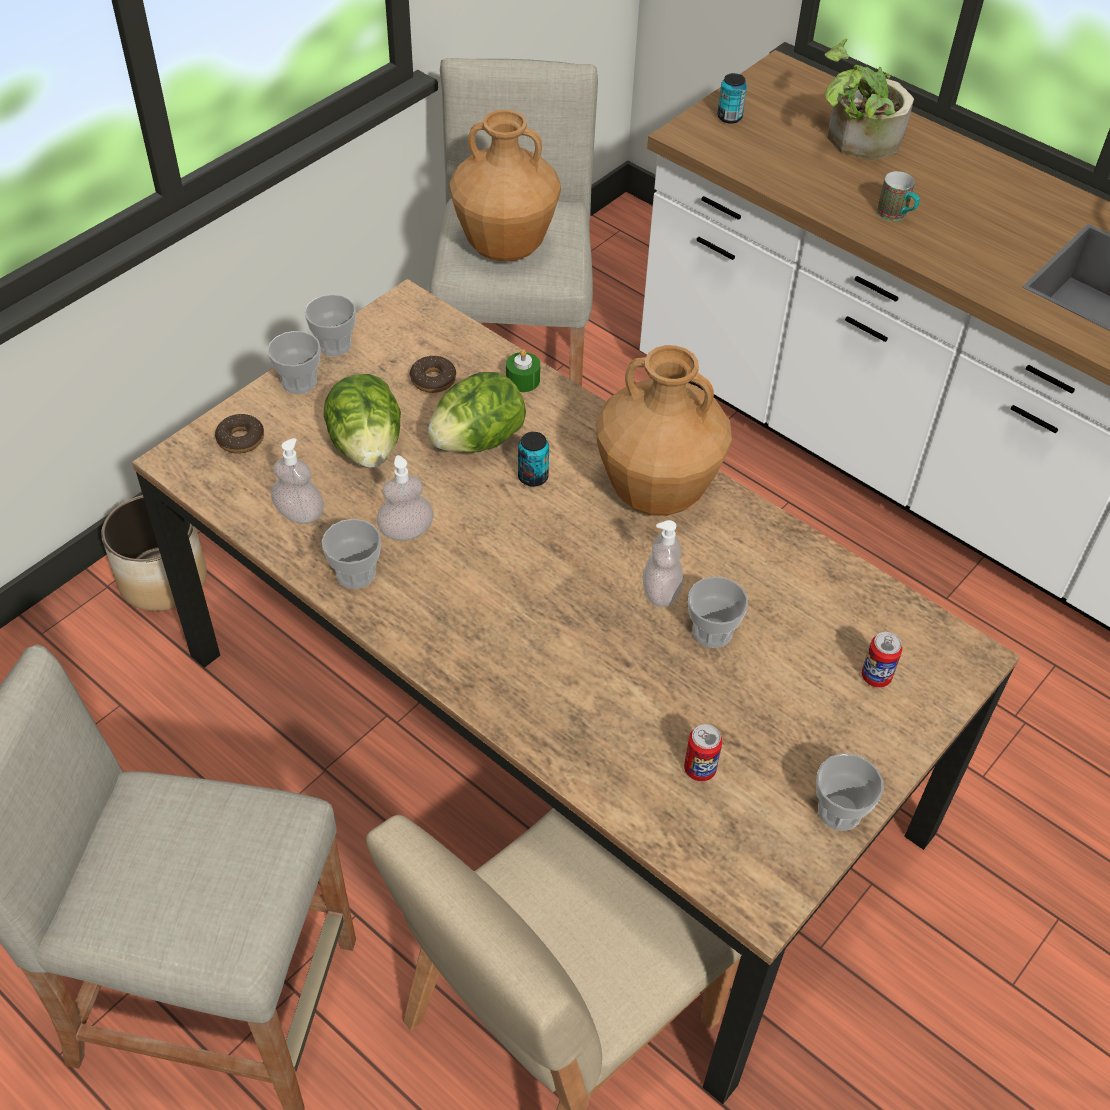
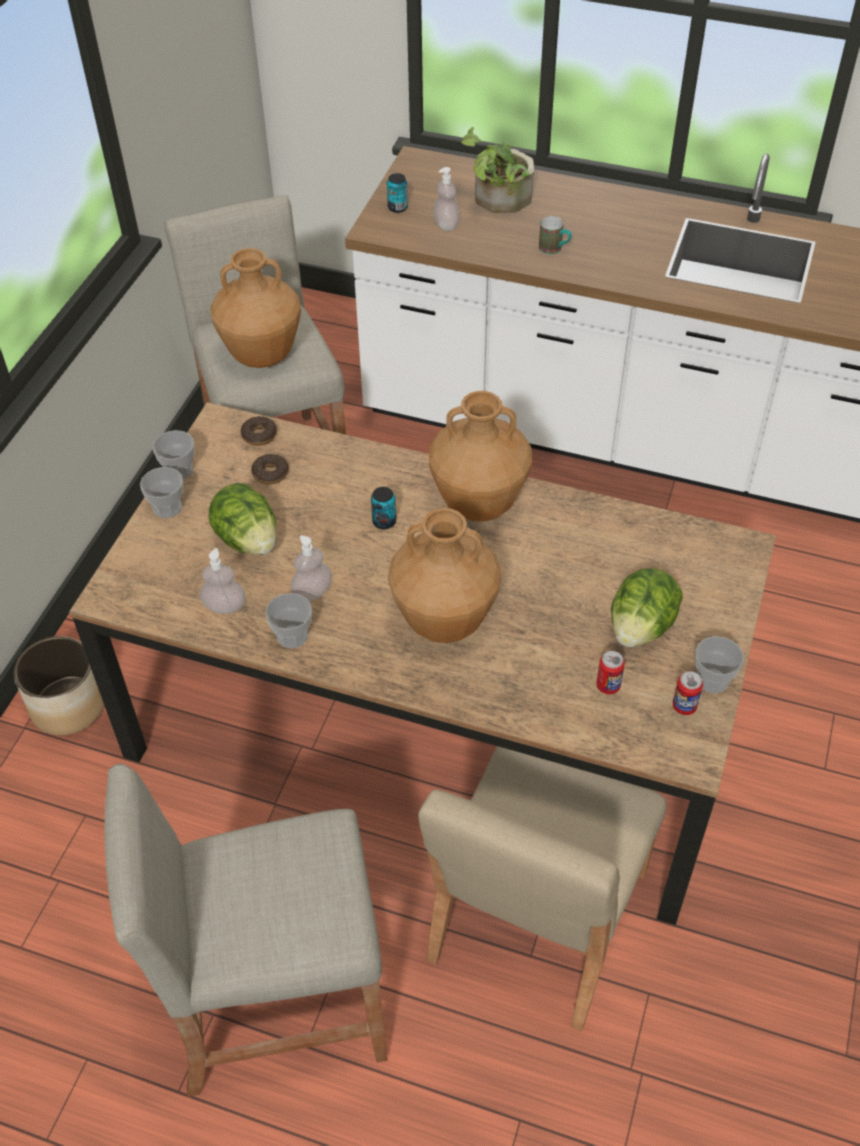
camera: 20 degrees left, 0 degrees up
donut [215,414,264,454] -> donut moved to [241,416,277,446]
lettuce [427,372,526,453] -> lettuce moved to [611,568,683,647]
green candle [506,349,540,392] -> none
soap dispenser [643,520,683,607] -> soap dispenser moved to [433,167,460,231]
cup [688,577,748,648] -> none
can [862,632,903,688] -> can moved to [673,671,703,715]
none -> brown vase [388,508,501,643]

